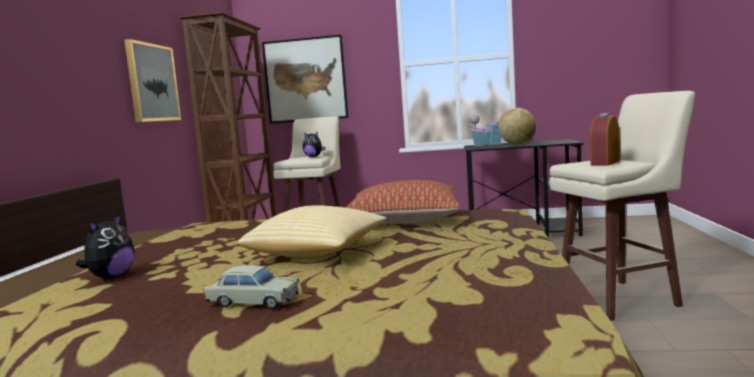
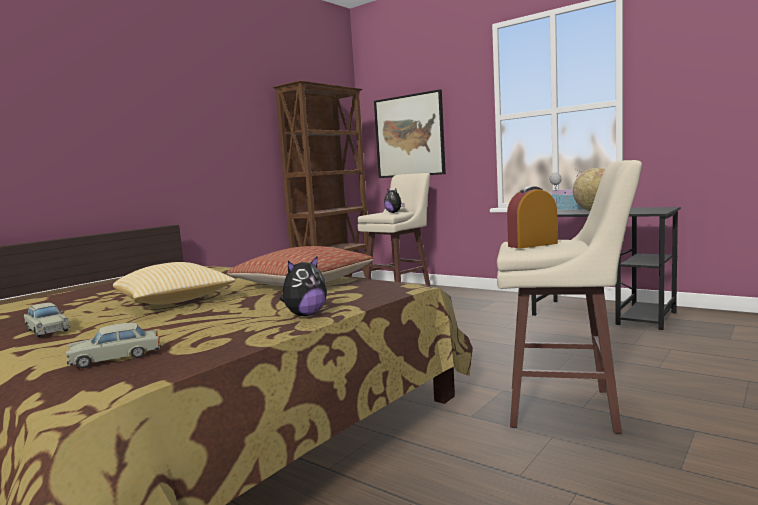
camera: 30 degrees right, 0 degrees up
plush toy [76,213,135,279] -> plush toy moved to [279,256,327,316]
picture [124,39,181,122] -> none
none -> beige toy car [66,323,161,368]

